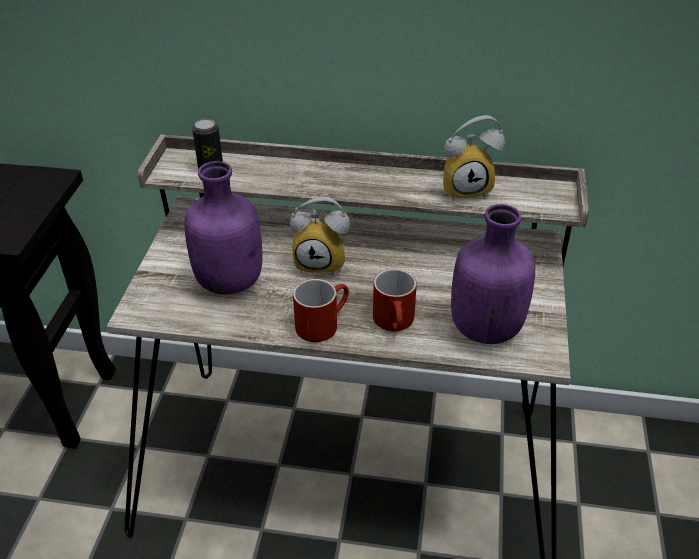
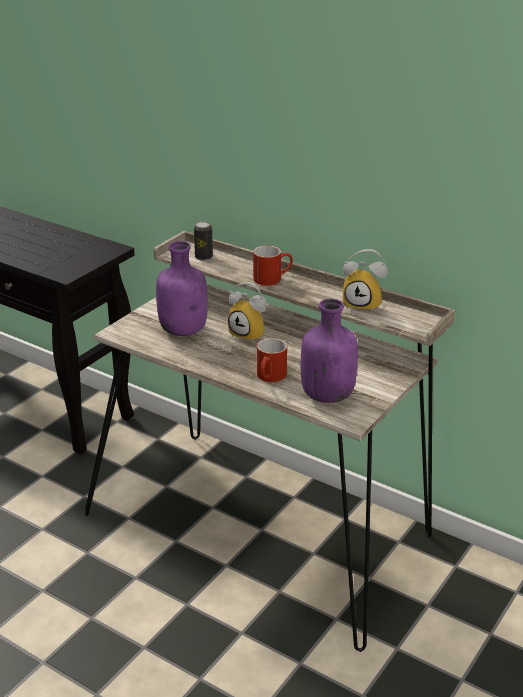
camera: 25 degrees right, 10 degrees down
red mug [293,279,349,342] -> red mug moved to [253,246,293,286]

